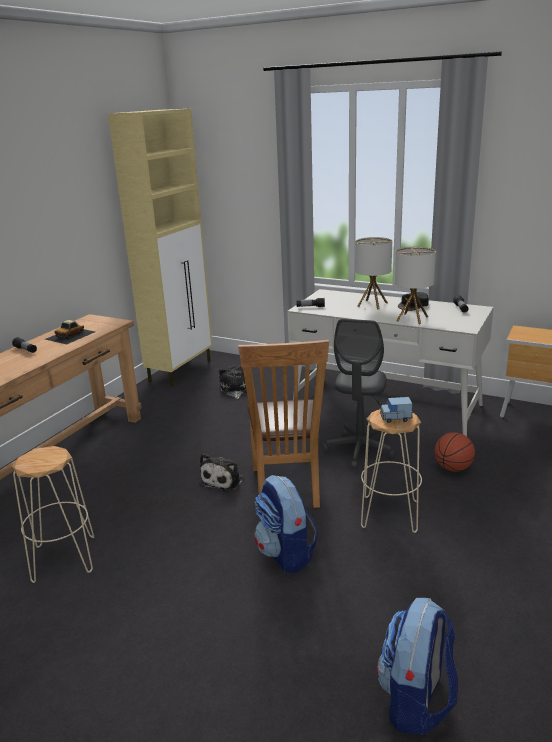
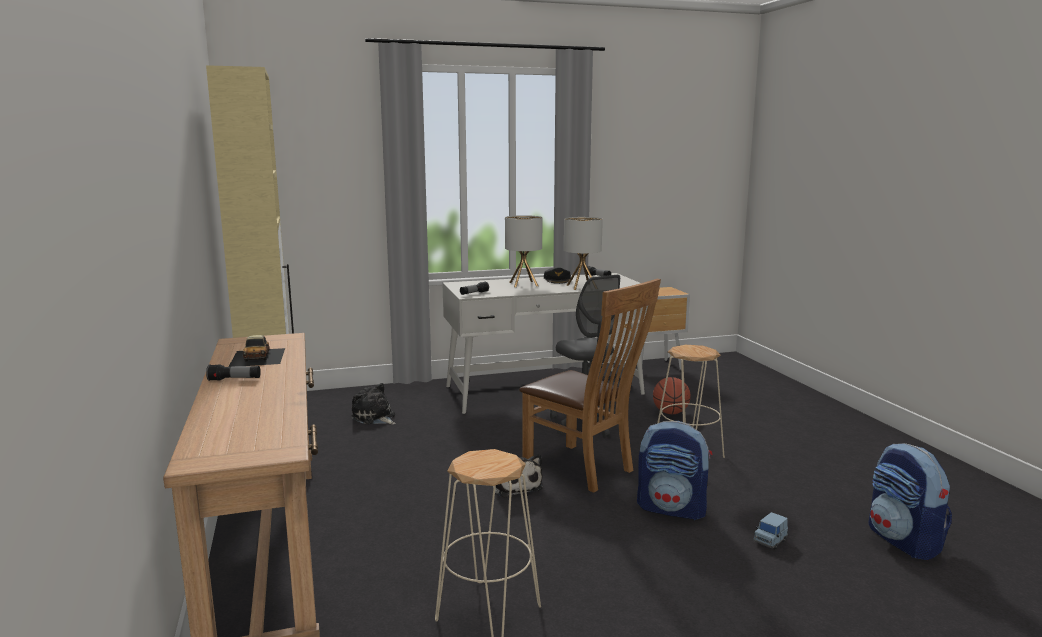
camera: 45 degrees left, 10 degrees down
blue toy car [380,397,413,423] -> blue toy car moved to [753,512,788,549]

